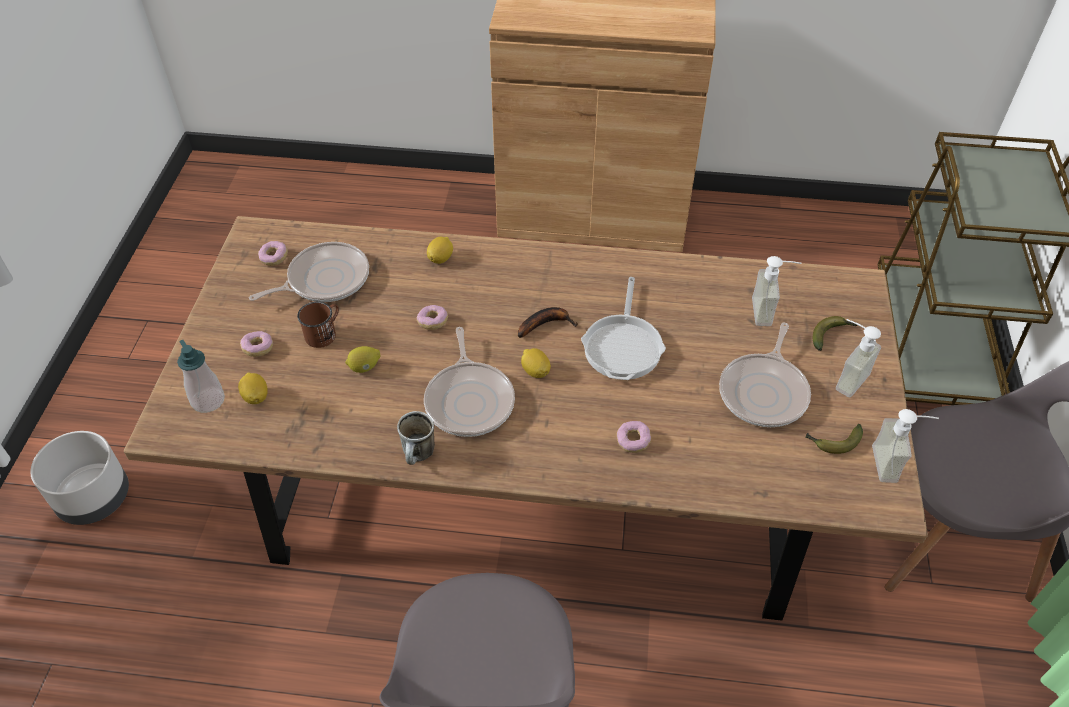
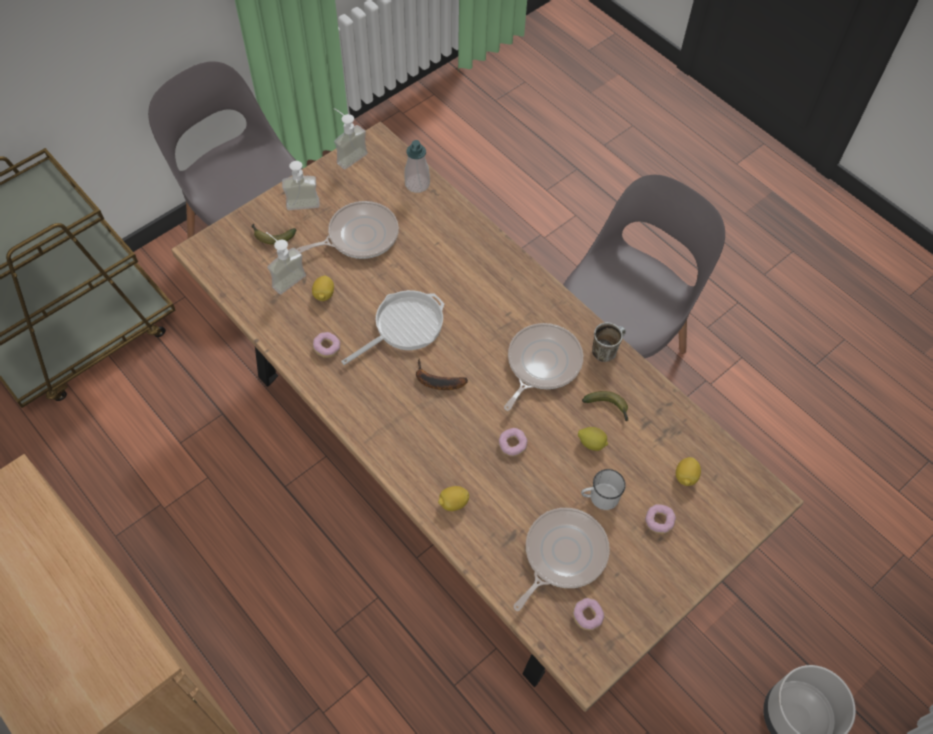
camera: 140 degrees left, 10 degrees up
soap dispenser [177,340,225,413] -> soap dispenser moved to [404,140,430,193]
frying pan [249,242,369,302] -> frying pan turned 120 degrees clockwise [513,508,610,611]
brown mug [297,302,339,348] -> white mug [581,469,626,510]
lemon [521,348,551,378] -> lemon moved to [312,276,334,301]
donut [617,421,651,453] -> donut moved to [313,332,341,358]
banana [805,424,863,454] -> banana moved to [582,391,628,421]

